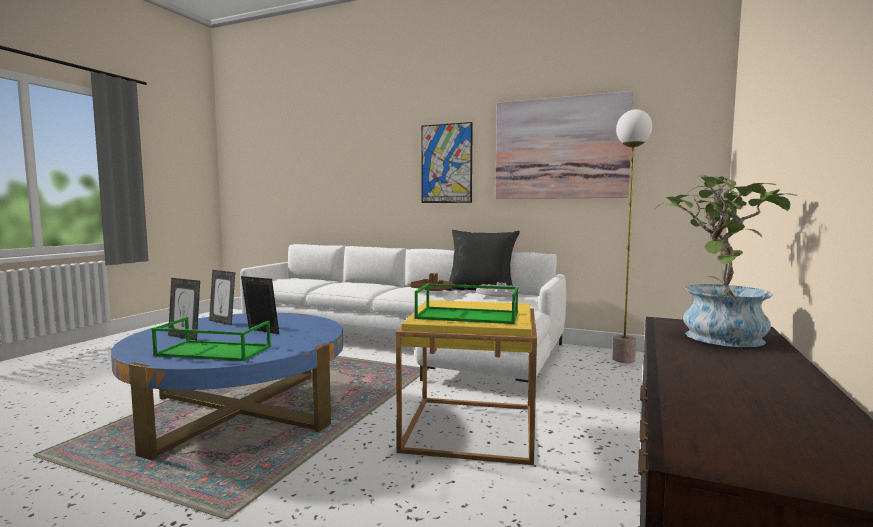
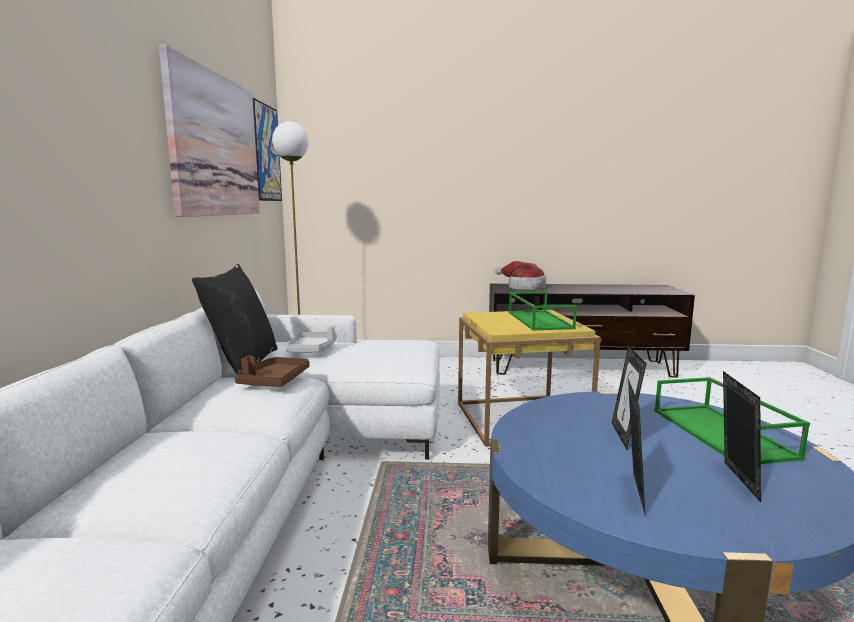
camera: 110 degrees left, 5 degrees up
picture [421,122,473,203] -> picture moved to [253,98,282,201]
potted plant [656,175,797,347] -> hat [495,261,546,290]

